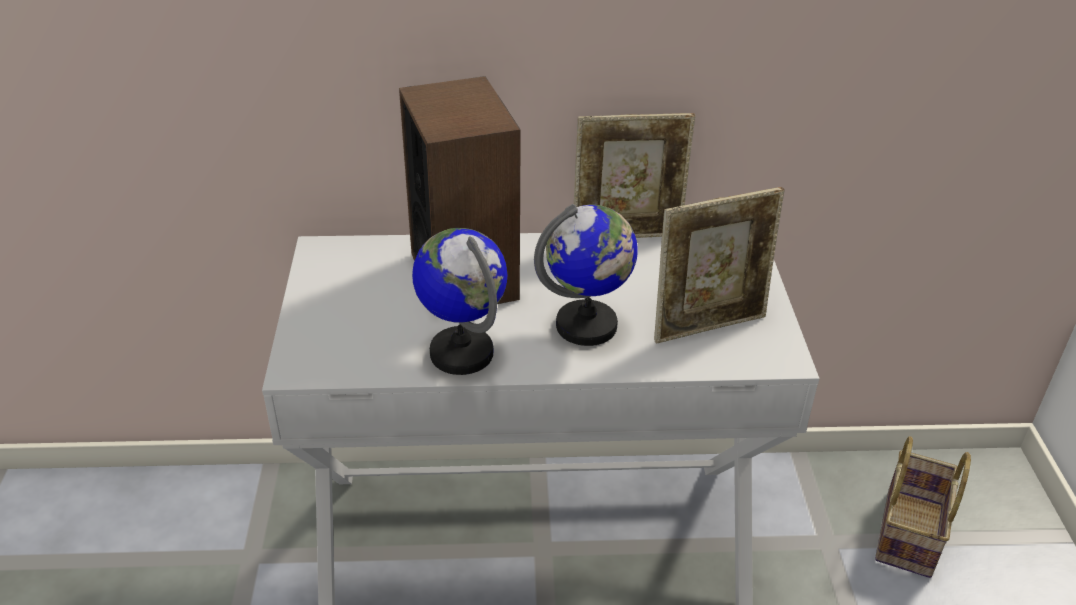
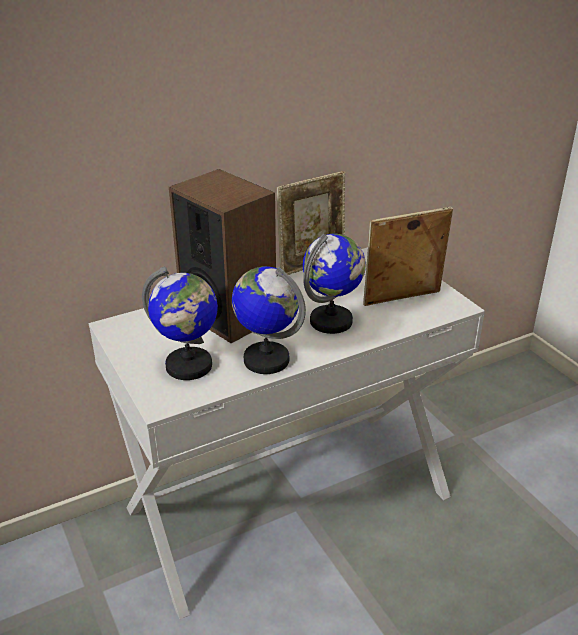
camera: 25 degrees left, 5 degrees down
picture frame [654,187,785,344] -> picture frame turned 150 degrees counterclockwise [363,207,453,306]
basket [875,436,971,578] -> none
none -> globe [142,266,218,380]

